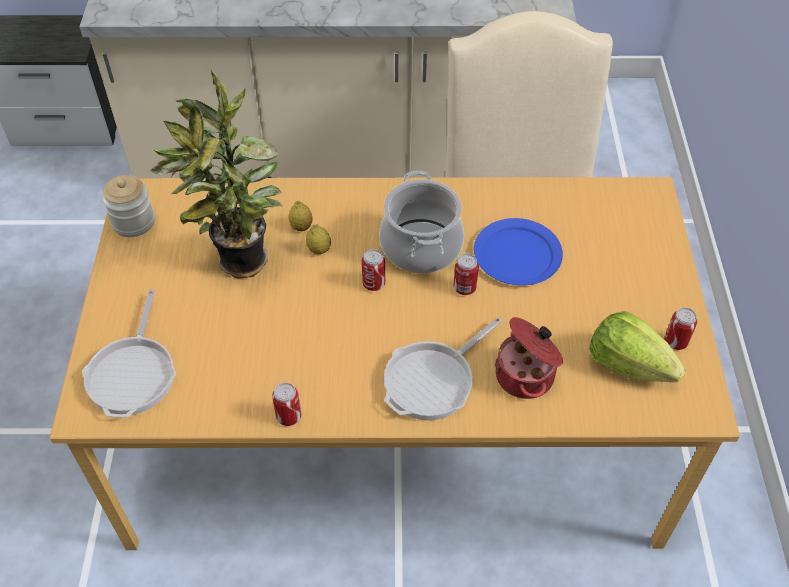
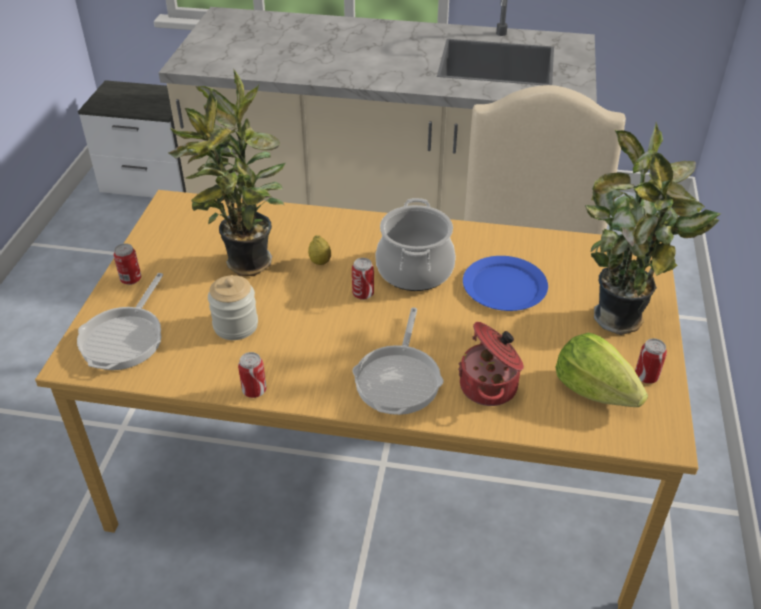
camera: 10 degrees right, 10 degrees down
jar [102,175,155,237] -> jar moved to [208,275,258,340]
lemon [288,201,313,231] -> none
frying pan [384,317,502,421] -> frying pan turned 45 degrees counterclockwise [352,307,444,415]
can [454,254,479,295] -> can moved to [114,243,141,285]
none -> potted plant [585,122,721,335]

